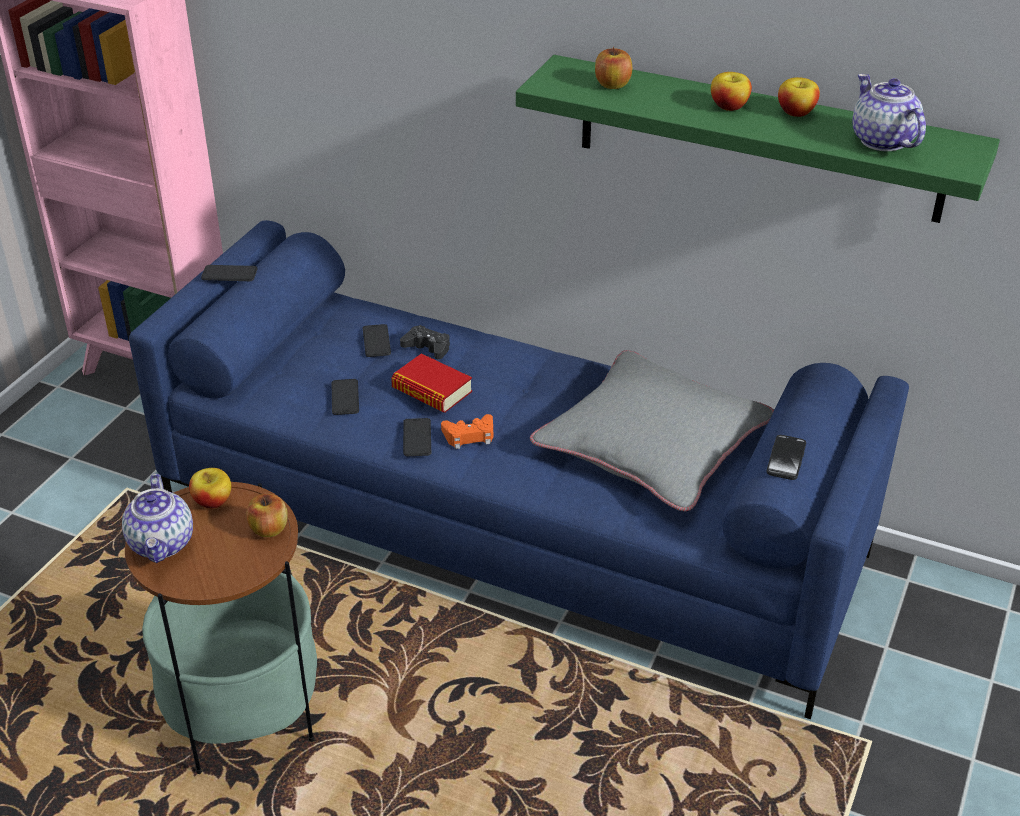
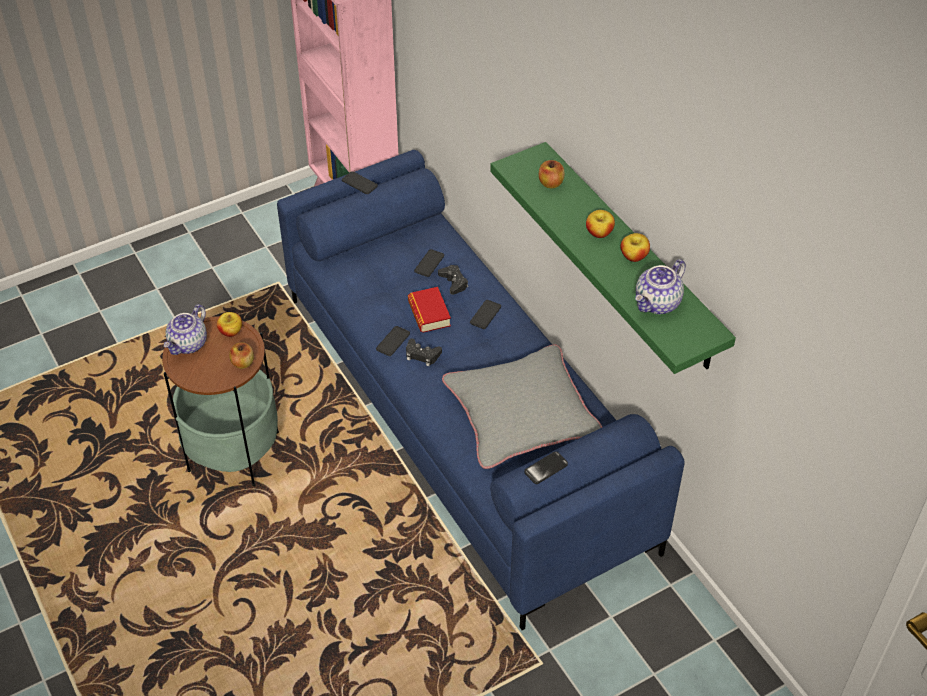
camera: 35 degrees right, 10 degrees up
phone [332,379,359,415] -> phone moved to [470,300,501,329]
orange game controller [441,414,493,449] -> black game controller [406,339,442,366]
teapot [852,74,926,151] -> teapot turned 150 degrees counterclockwise [635,259,686,314]

